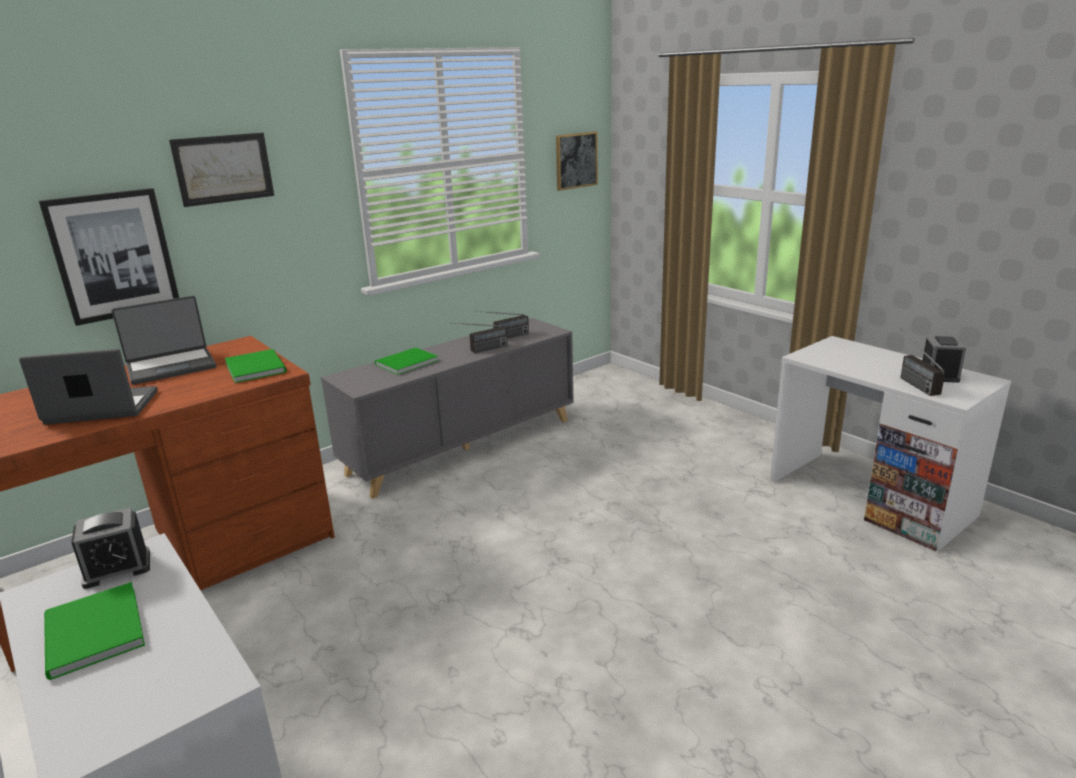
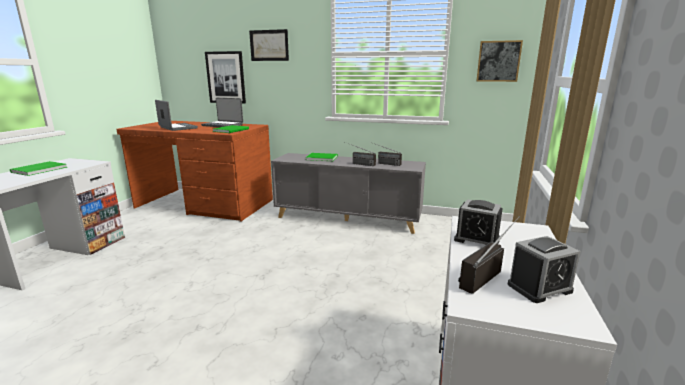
camera: 55 degrees right, 5 degrees down
alarm clock [71,508,150,589] -> alarm clock moved to [454,199,503,245]

